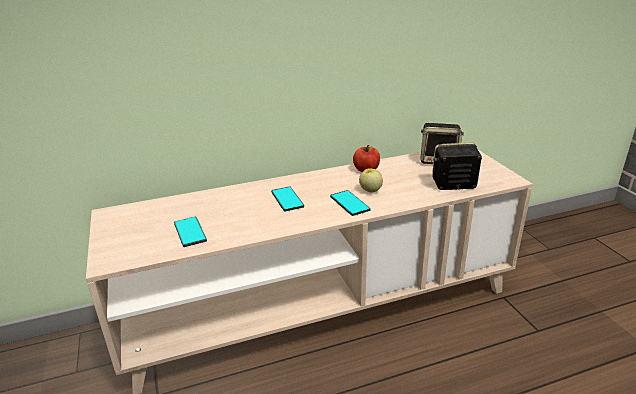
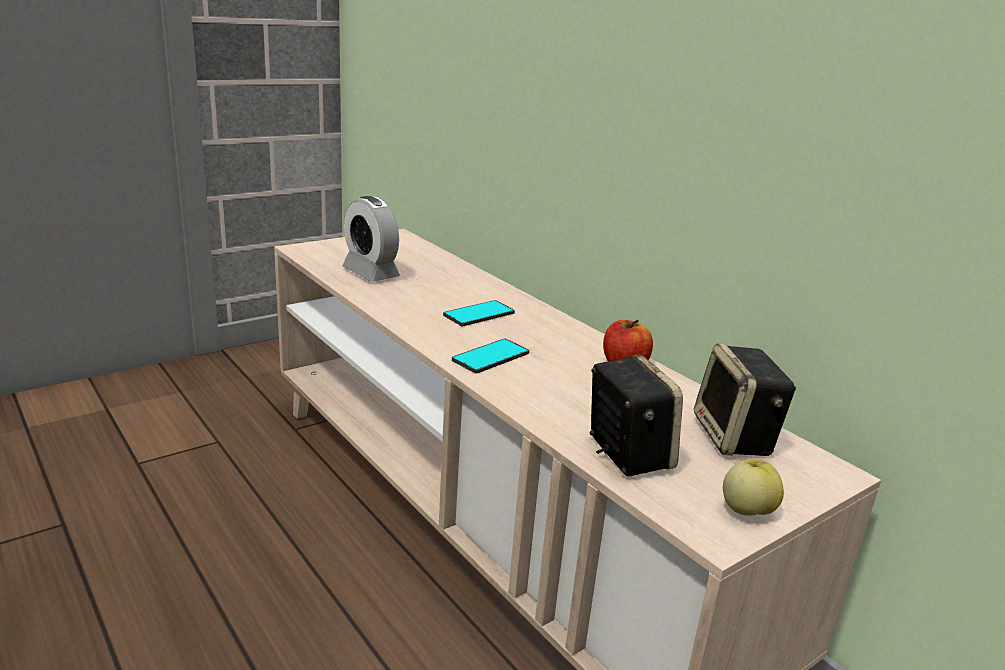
camera: 70 degrees right, 5 degrees down
phone [174,217,207,247] -> alarm clock [342,196,400,282]
apple [359,168,383,192] -> apple moved to [723,459,784,516]

